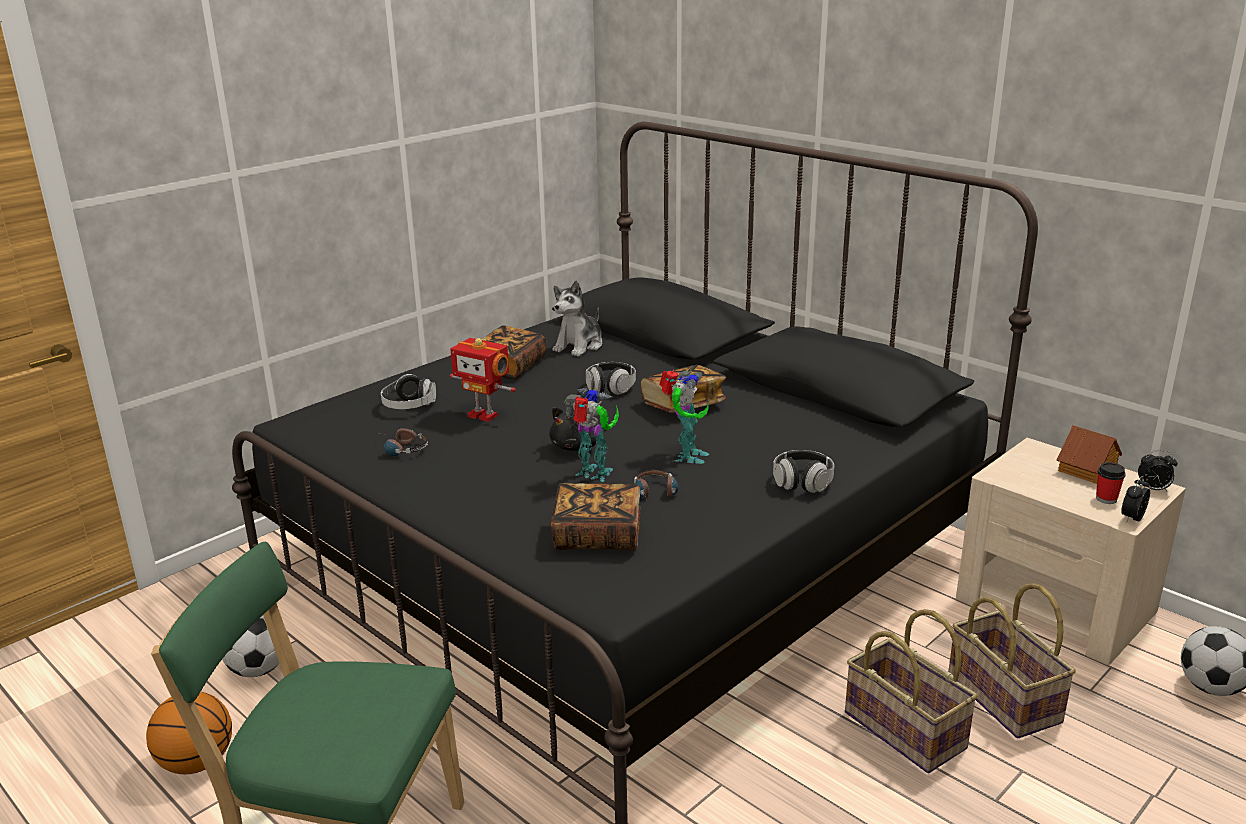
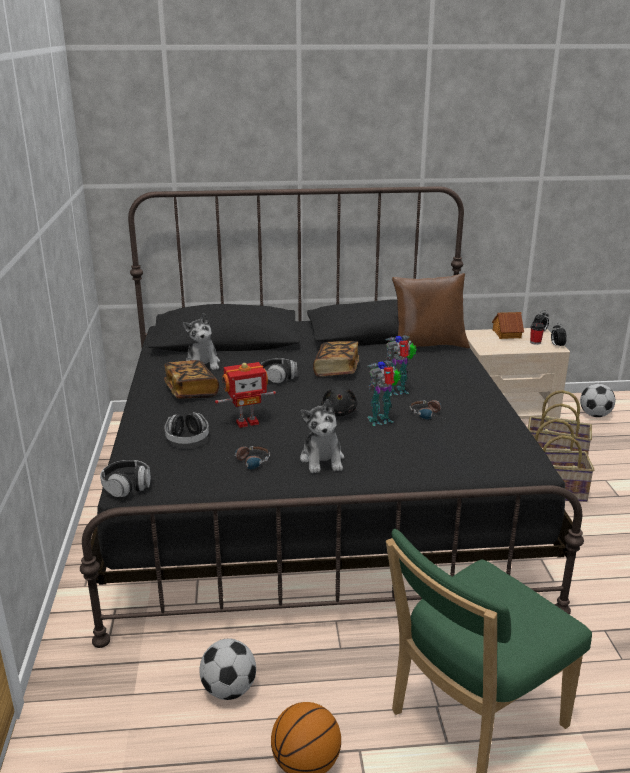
camera: 50 degrees left, 0 degrees up
book [551,483,641,551] -> none
toy robot [659,370,709,464] -> toy robot turned 75 degrees counterclockwise [385,335,417,396]
headphones [773,450,834,493] -> headphones moved to [100,460,151,497]
none -> plush toy [300,399,344,473]
none -> brown pillow [392,273,470,353]

